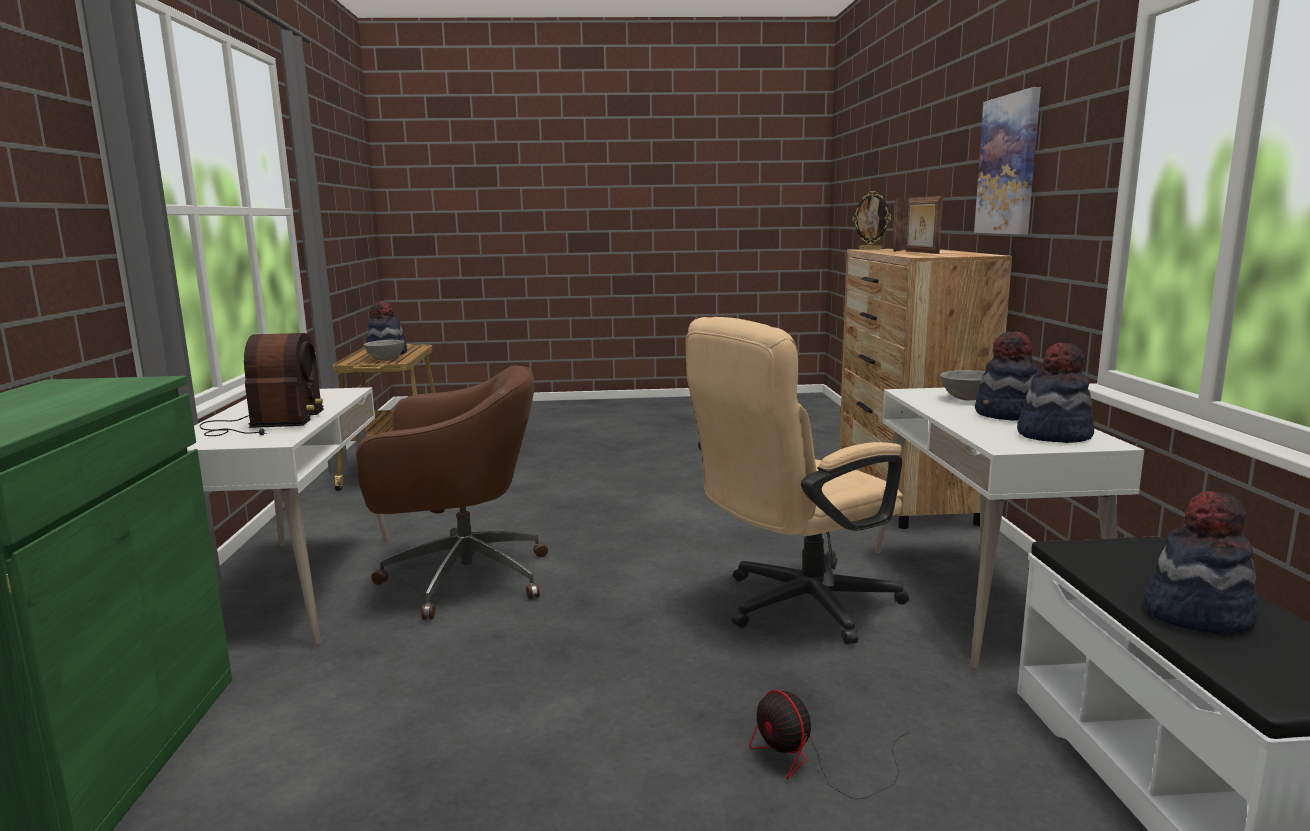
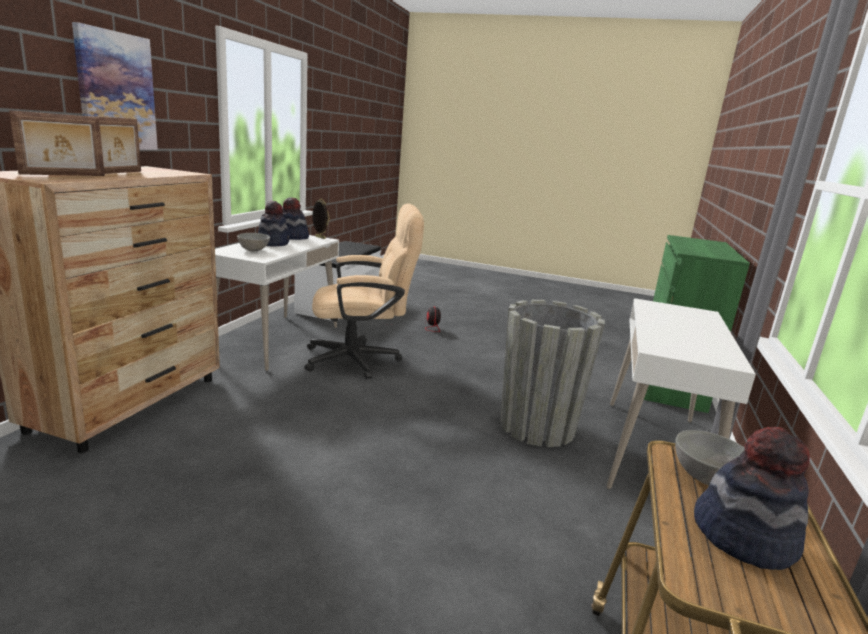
camera: 160 degrees left, 5 degrees up
radio [199,333,324,436] -> none
brown office chair [356,365,548,620] -> grey planter [500,300,605,447]
picture frame [853,191,891,249] -> picture frame moved to [313,198,330,239]
hat [1144,491,1258,634] -> none

